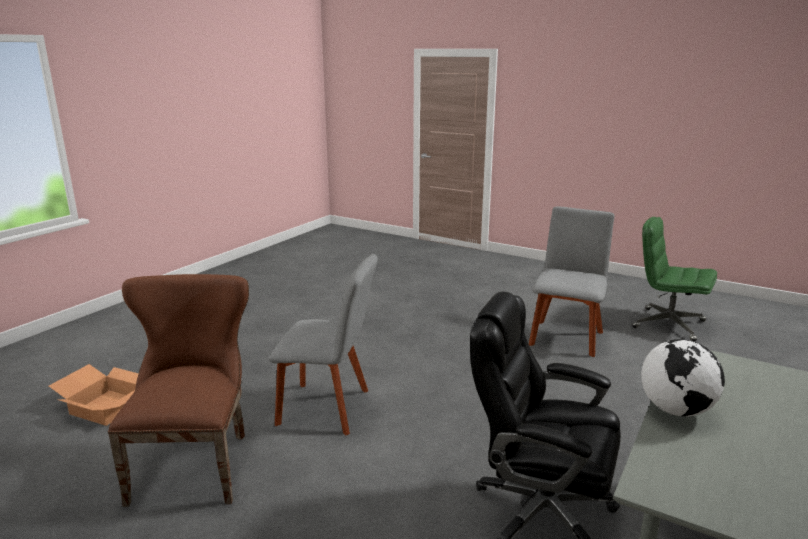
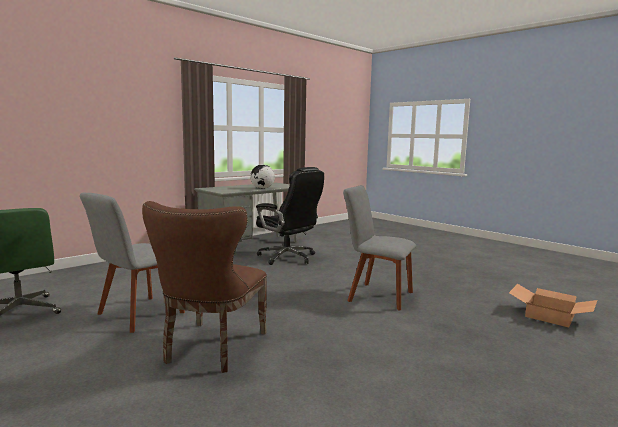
camera: 165 degrees left, 10 degrees down
brown chair [108,274,249,507] -> brown chair moved to [142,201,267,373]

